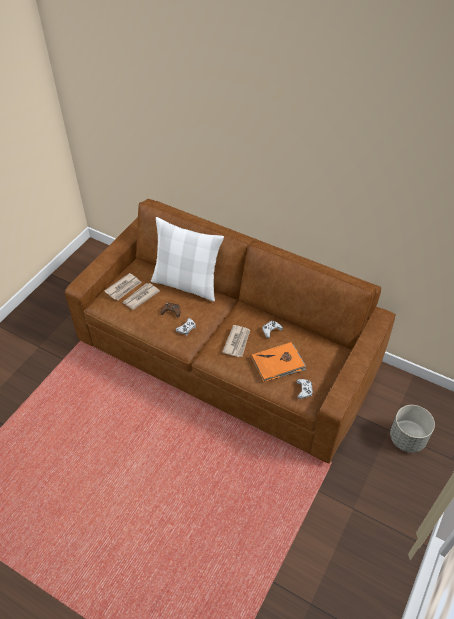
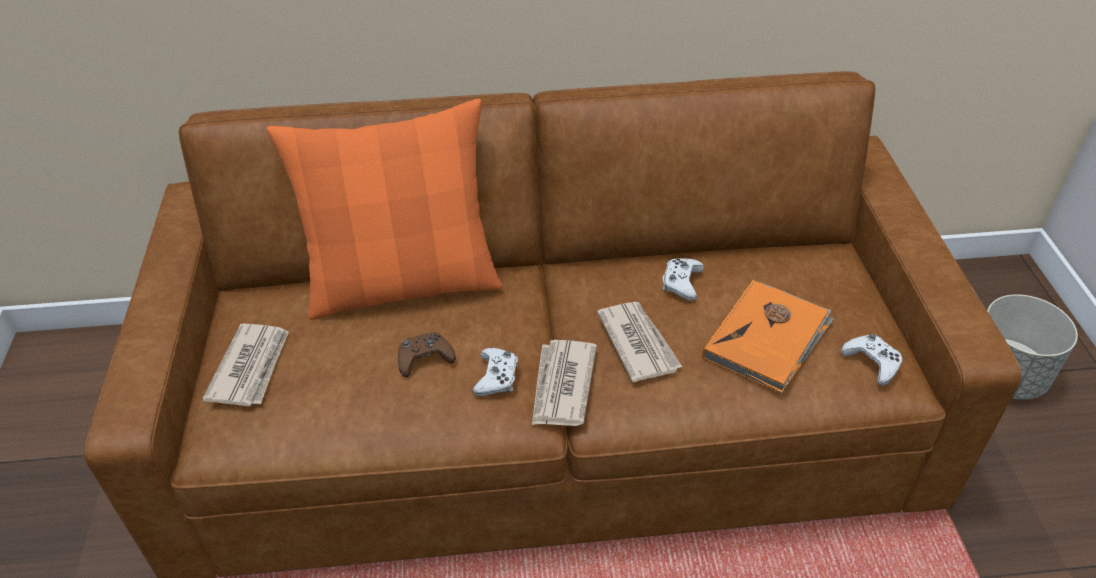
camera: 35 degrees left, 5 degrees down
newspaper [123,283,160,310] -> newspaper moved to [532,340,597,426]
white pillow [151,217,224,302] -> orange pillow [266,99,502,320]

